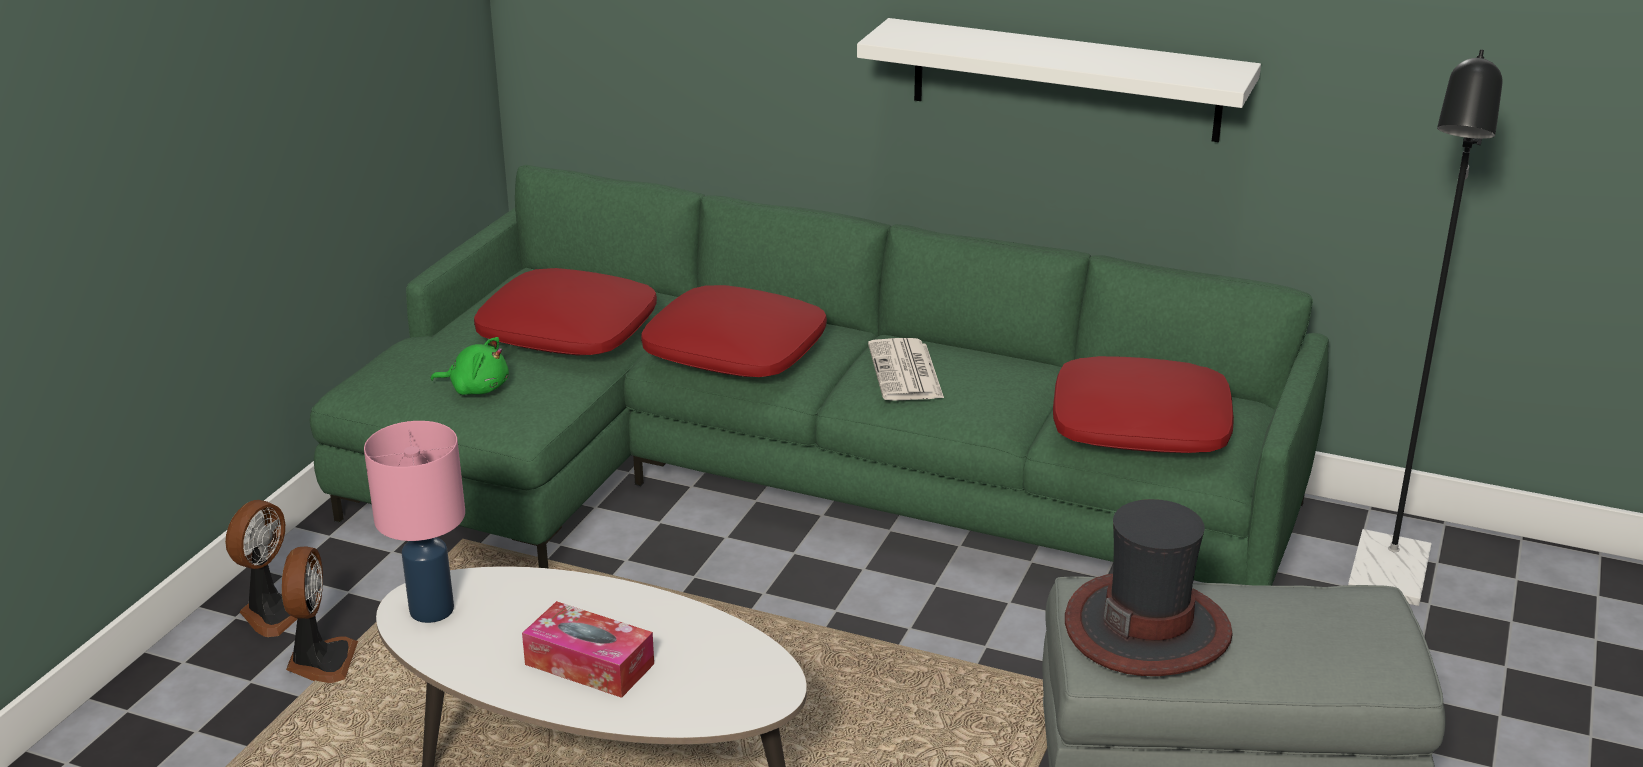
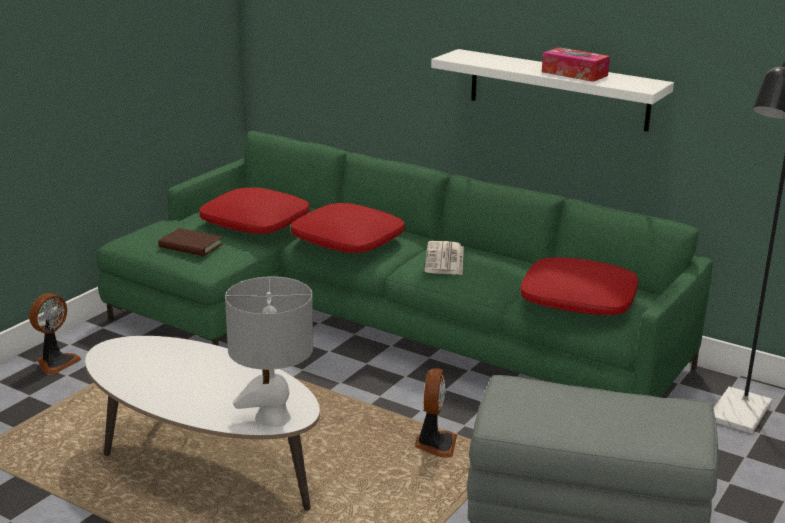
camera: 10 degrees right, 5 degrees down
fan [282,546,358,683] -> fan moved to [415,368,457,458]
pink table lamp [364,421,465,623] -> none
green plush toy [431,337,509,395] -> brown book [158,228,223,256]
tissue box [522,601,654,698] -> tissue box moved to [542,47,610,82]
hat [1065,499,1233,676] -> none
none -> grey table lamp [225,276,313,427]

